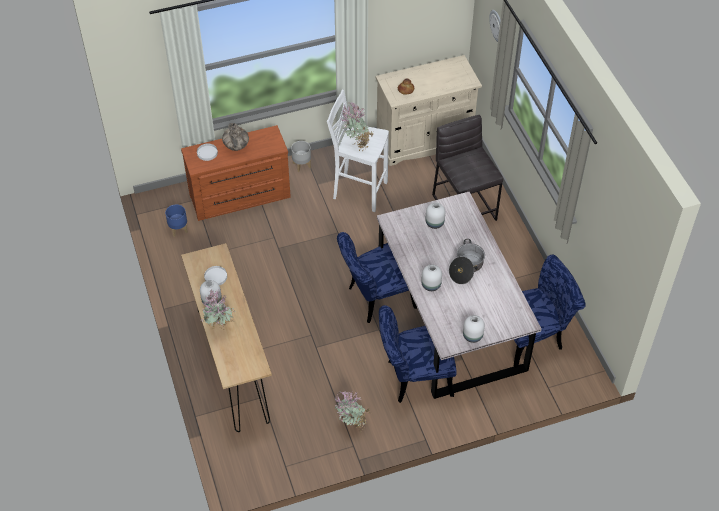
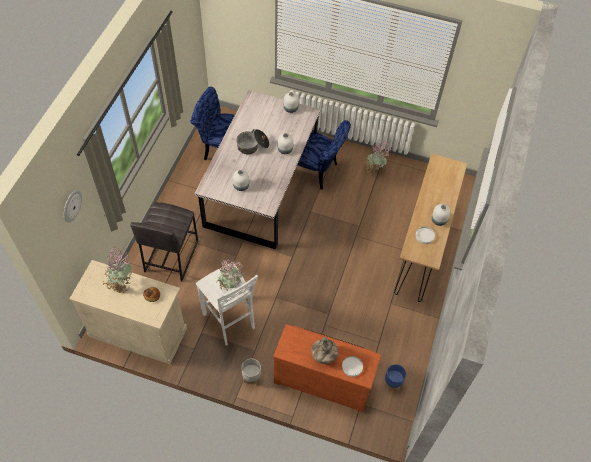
camera: 145 degrees left, 5 degrees up
potted plant [200,289,236,330] -> potted plant moved to [102,248,133,294]
blue chair [337,232,417,323] -> none

